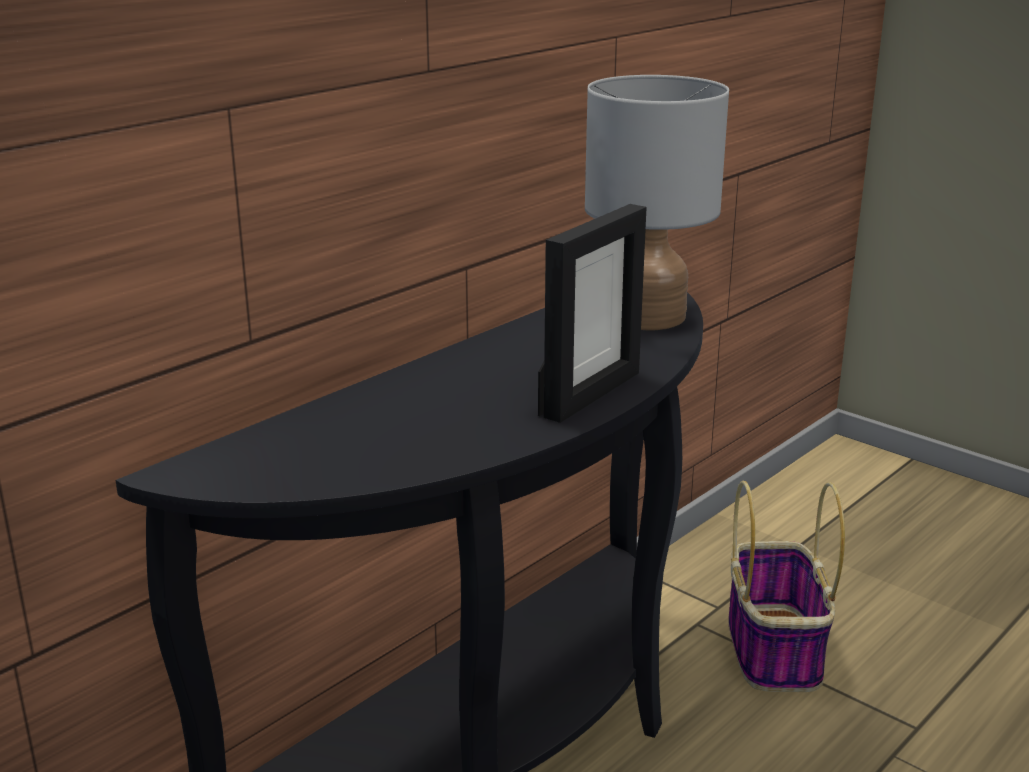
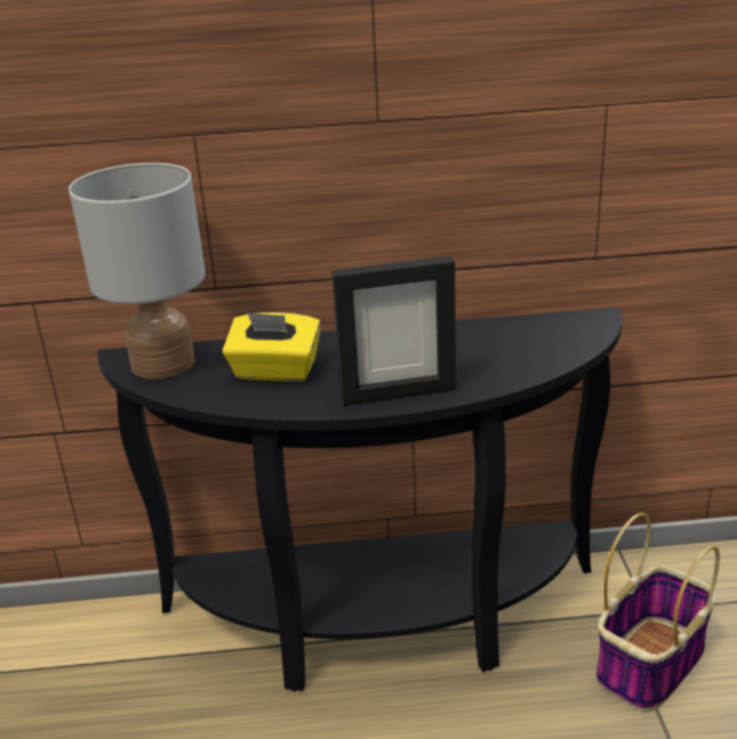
camera: 45 degrees right, 5 degrees up
grey table lamp [585,75,729,331] -> grey table lamp moved to [69,163,206,379]
none -> yellow tissue box [222,312,321,382]

